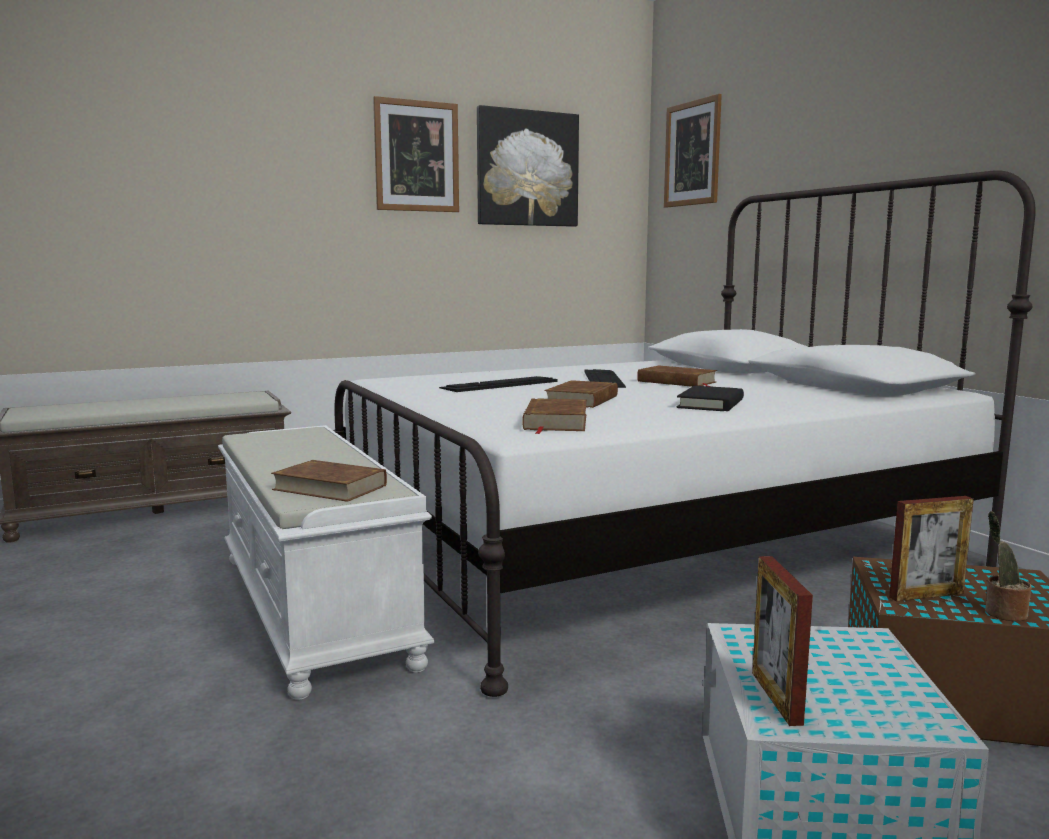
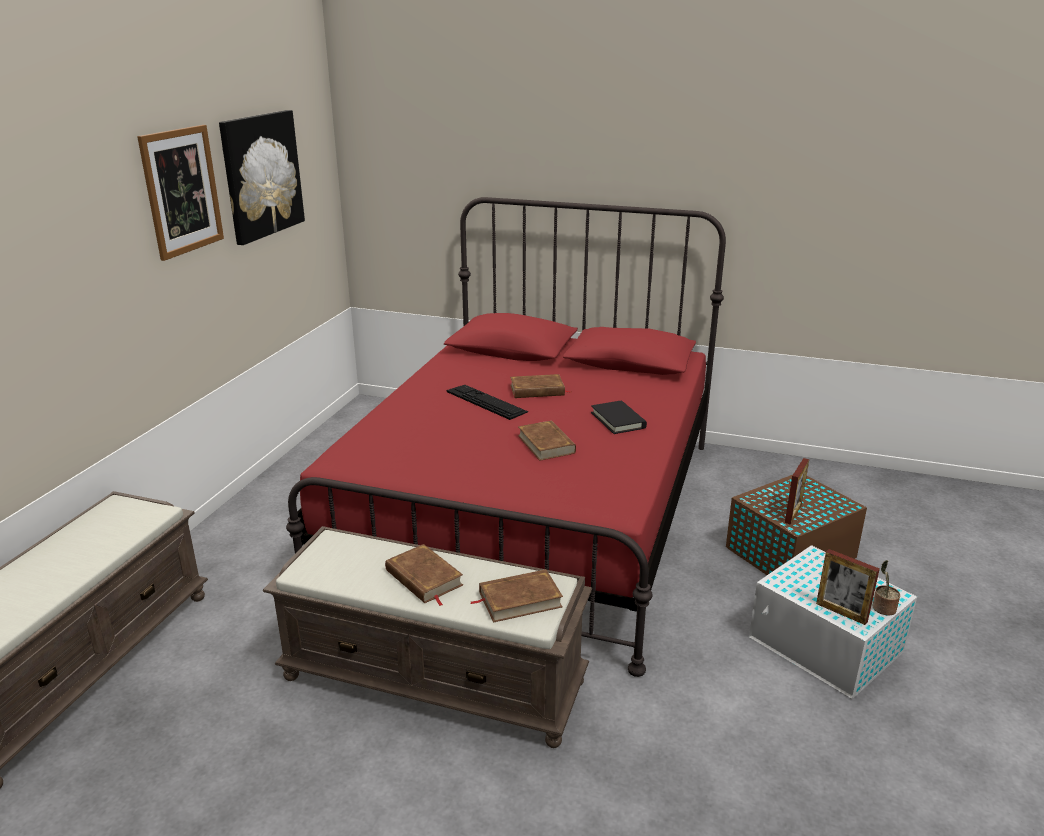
camera: 45 degrees left, 15 degrees up
white bench [218,425,435,700] -> brown bench [263,526,592,748]
white bed [333,170,1036,697] -> red bed [286,197,726,677]
keyboard [439,376,558,392] -> none
brown book [522,398,587,434] -> brown book moved to [385,544,463,606]
picture [664,94,722,208] -> none
potted plant [985,511,1031,622] -> potted plant moved to [873,560,900,616]

